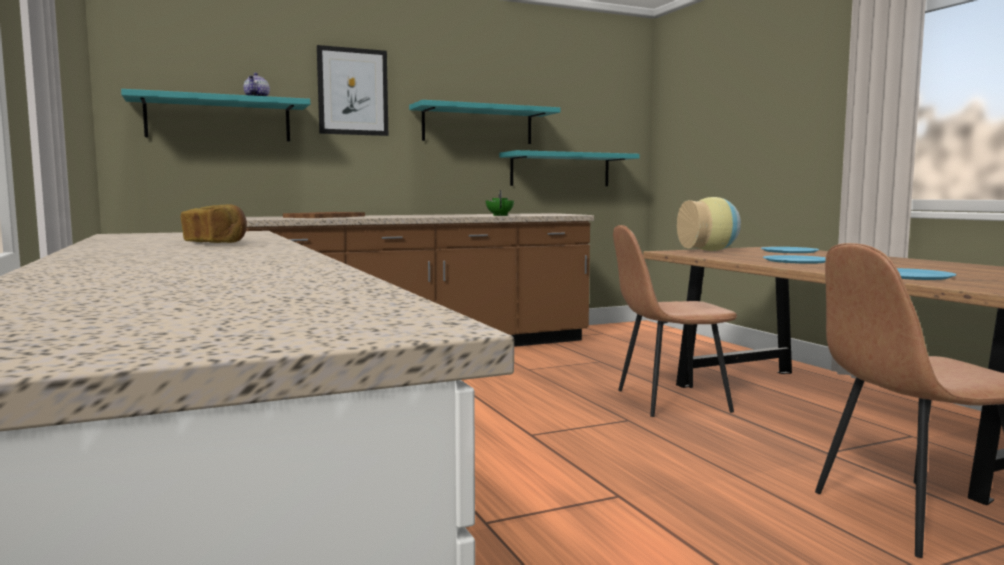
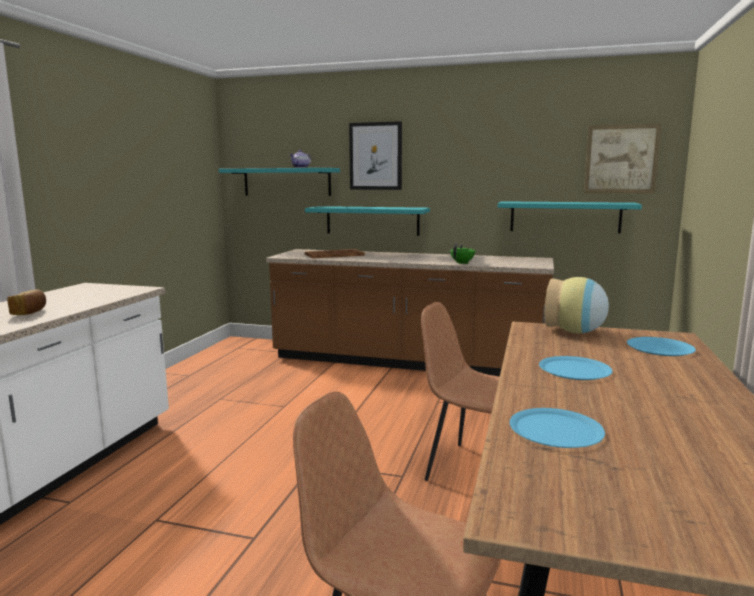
camera: 40 degrees right, 5 degrees up
turquoise shelf [409,100,561,144] -> turquoise shelf moved to [305,206,430,236]
none -> picture [584,124,661,193]

